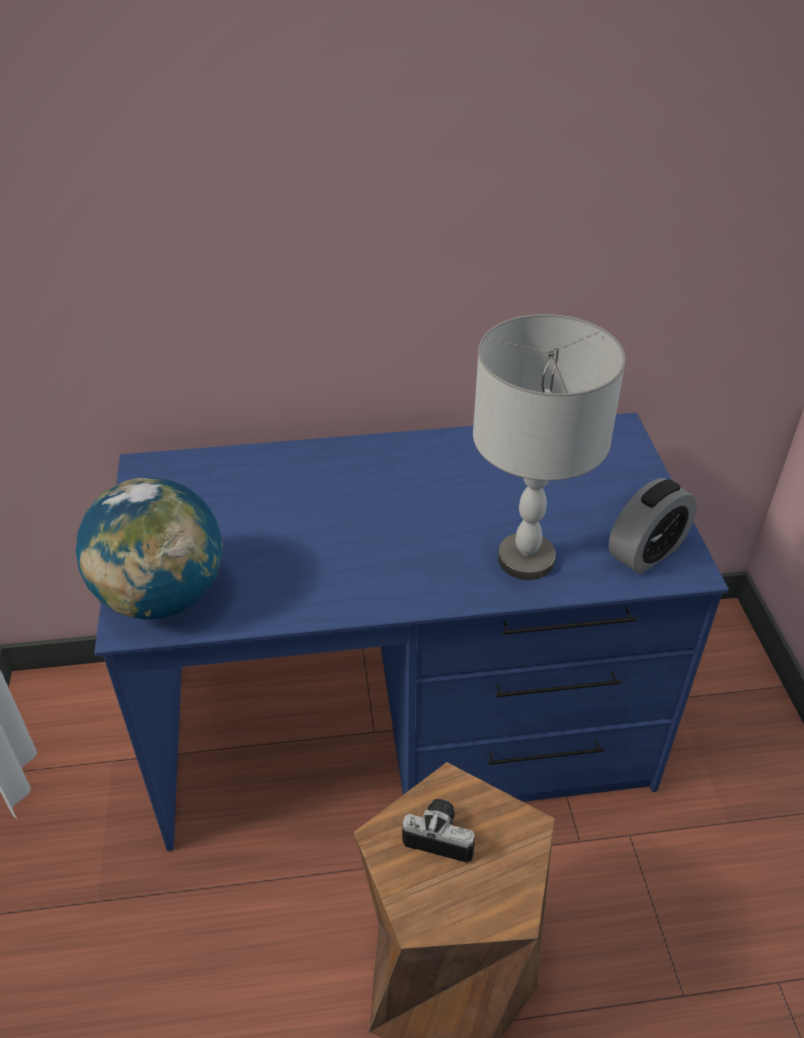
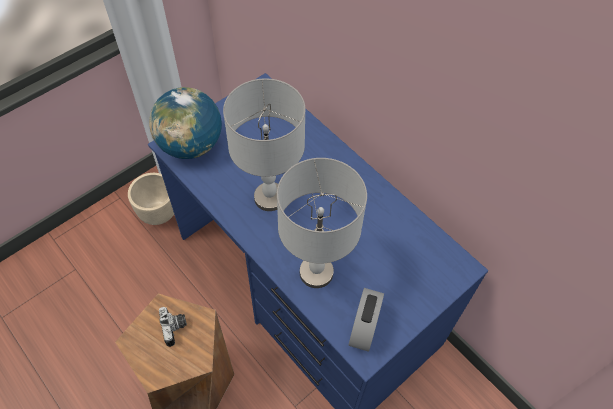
camera: 55 degrees right, 15 degrees up
alarm clock [609,478,697,574] -> alarm clock turned 90 degrees counterclockwise [349,288,384,352]
none -> beige planter [128,173,174,225]
none -> grey table lamp [223,79,306,211]

